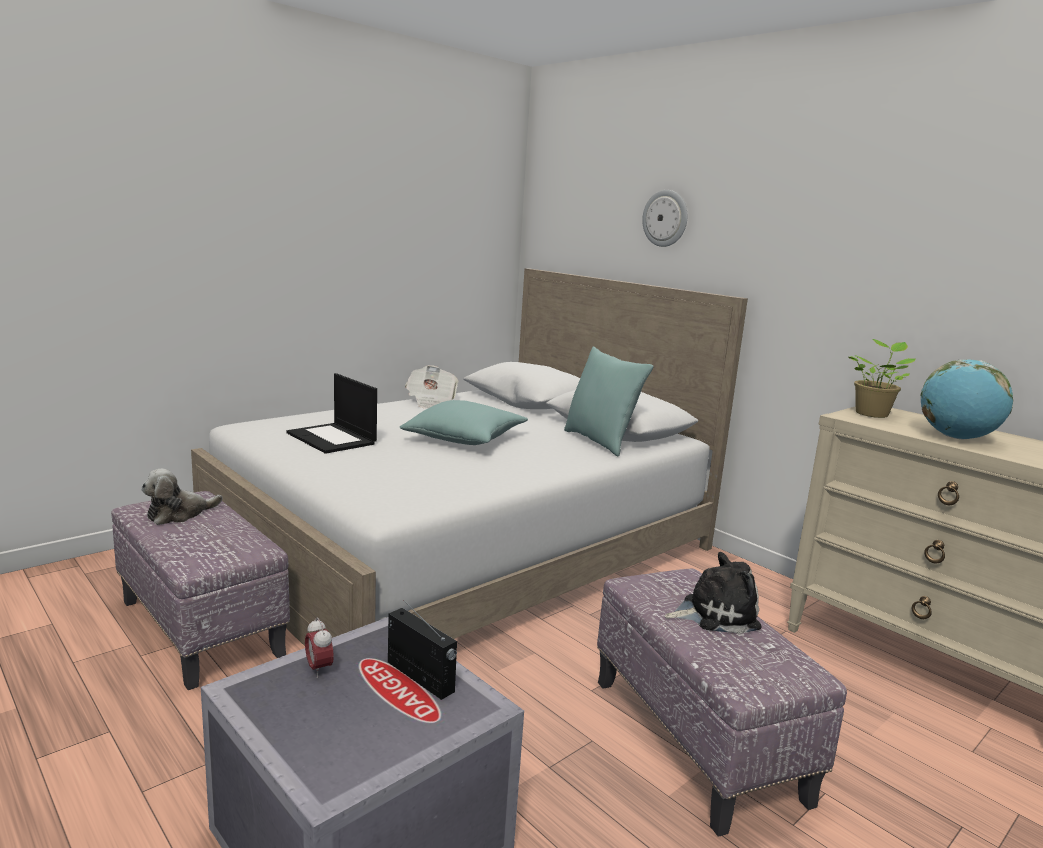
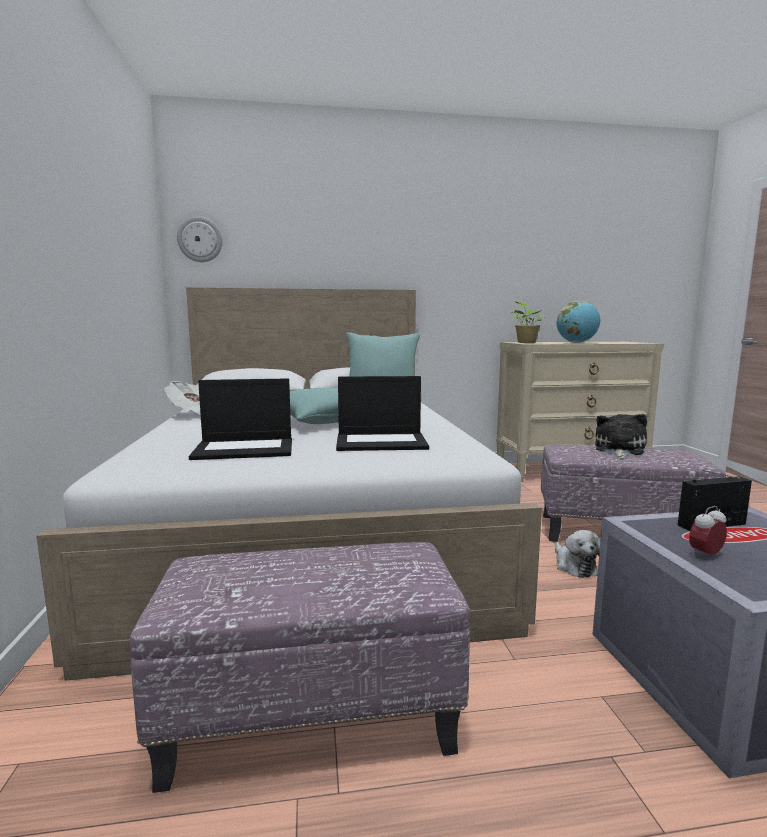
camera: 55 degrees left, 5 degrees down
plush toy [141,469,223,525] -> plush toy moved to [555,530,600,578]
alarm clock [305,617,334,678] -> alarm clock turned 150 degrees clockwise [689,506,727,556]
wall clock [642,190,687,247] -> wall clock moved to [177,216,223,262]
none -> laptop [336,376,429,451]

